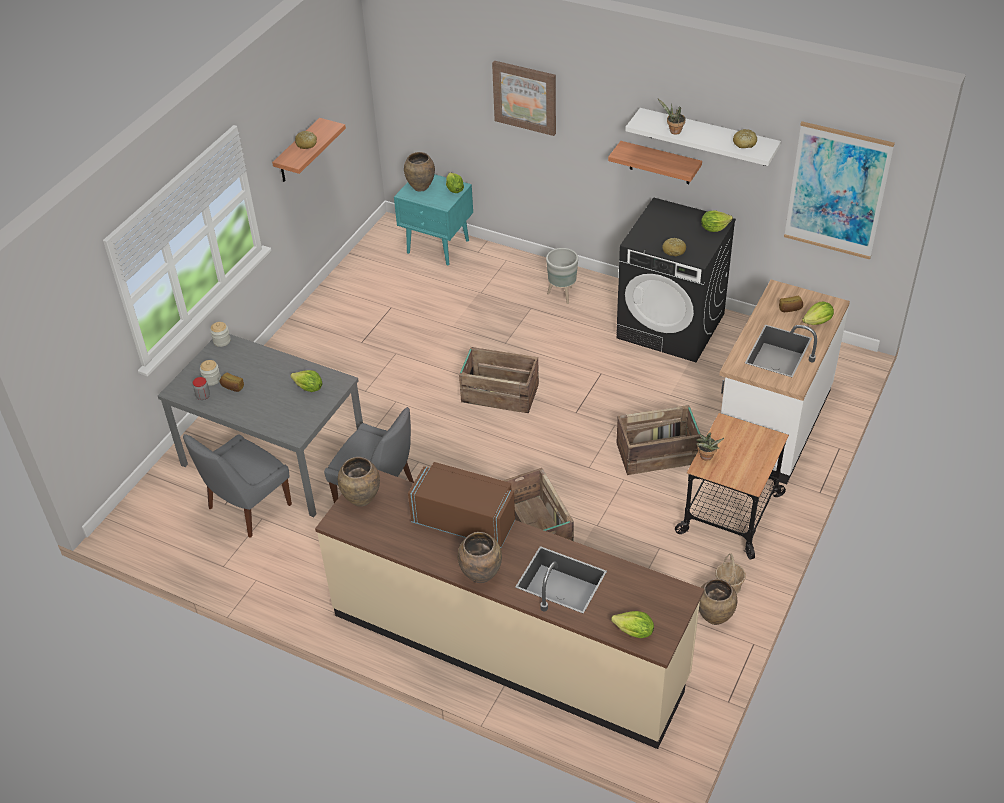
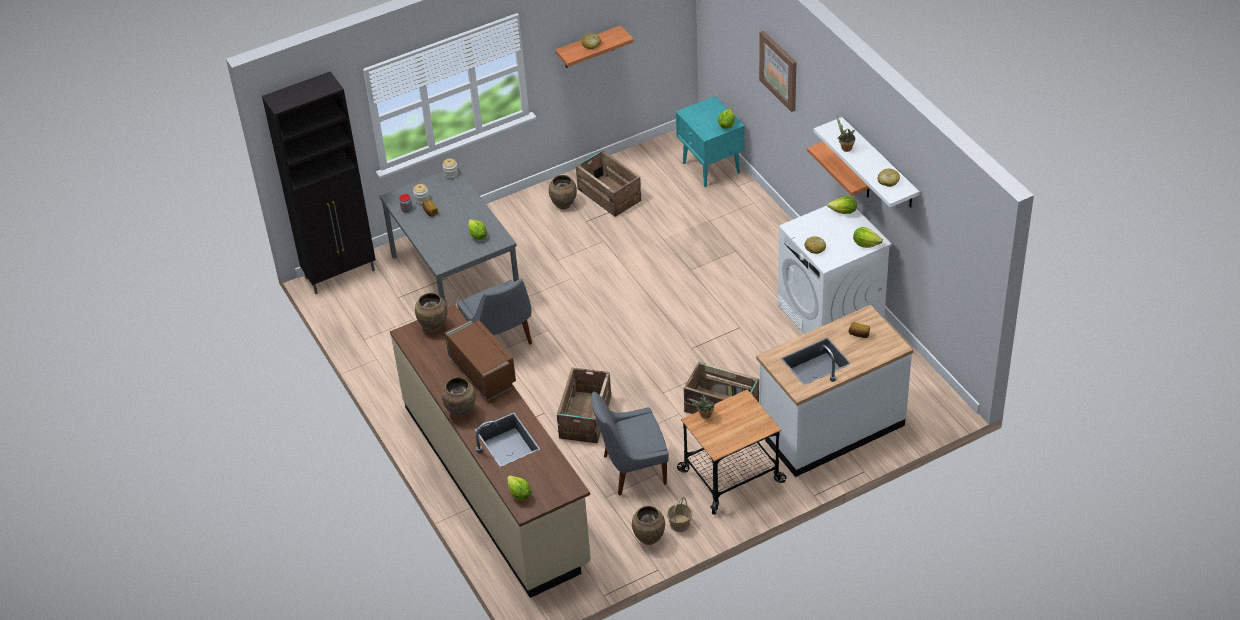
camera: 35 degrees right, 0 degrees up
grey chair [183,434,292,538] -> grey chair moved to [591,391,669,496]
brown vase [404,152,435,192] -> brown vase moved to [549,175,577,209]
crate [459,347,539,413] -> crate moved to [576,150,641,217]
grey planter [546,248,578,304] -> none
black washing machine [616,197,736,362] -> white washing machine [778,205,892,334]
picture [784,121,895,260] -> none
lettuce [802,302,834,325] -> lettuce moved to [828,196,857,214]
none -> black cabinet [262,71,376,294]

